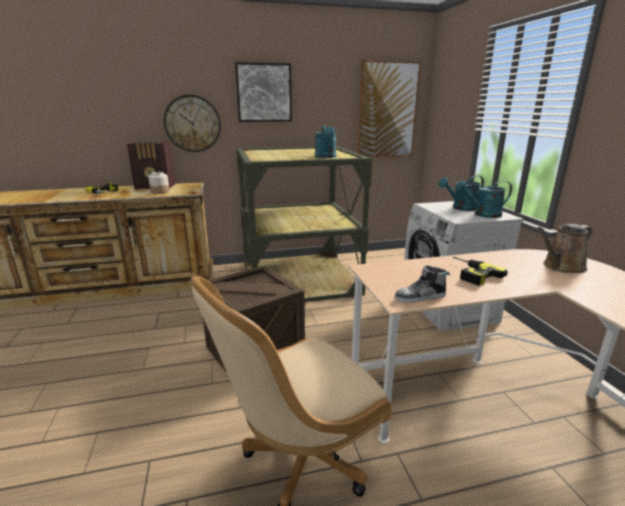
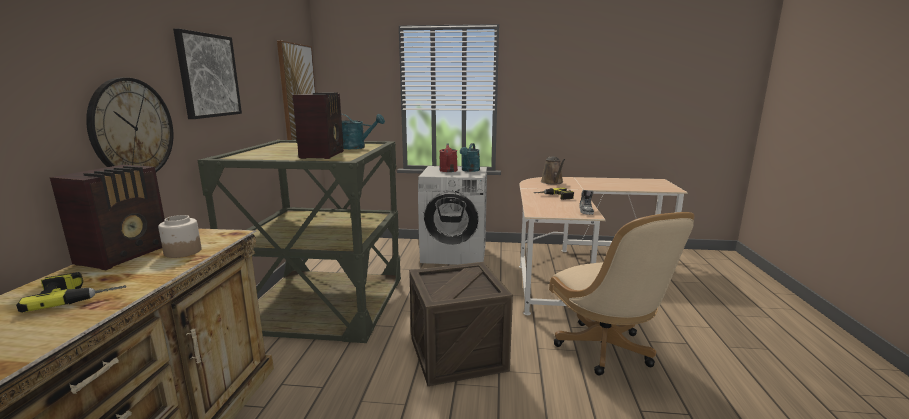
camera: 70 degrees left, 5 degrees down
turquoise watering can [439,175,484,211] -> red watering can [439,144,458,172]
none -> radio [293,92,344,159]

